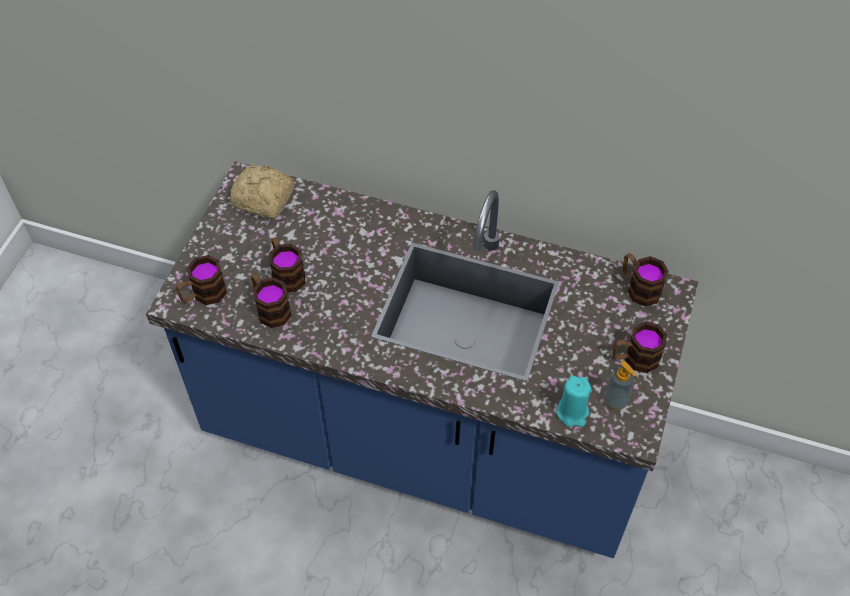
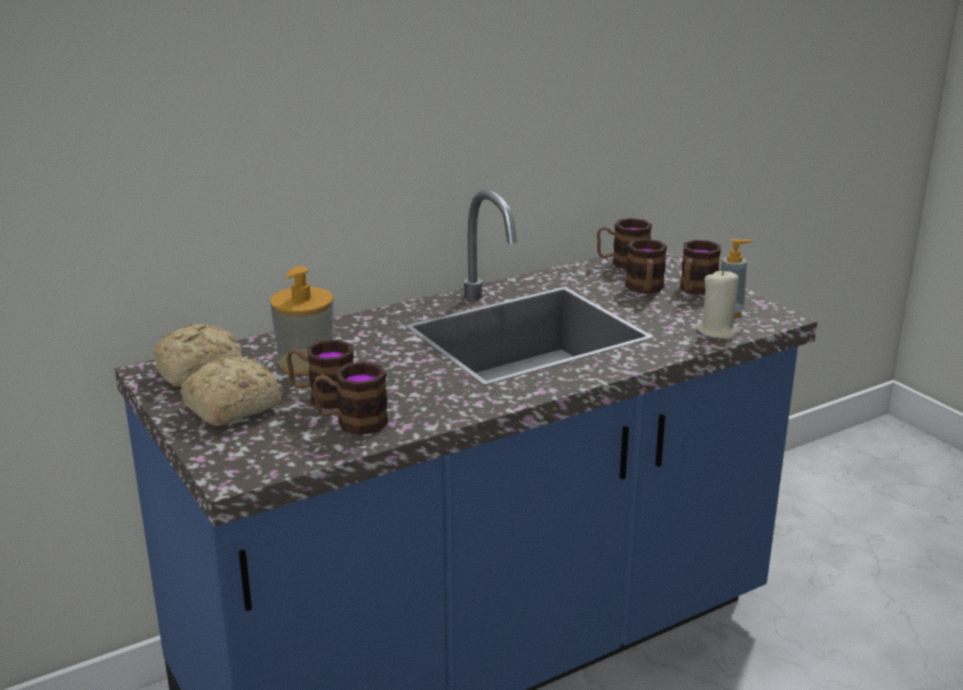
camera: 50 degrees left, 30 degrees down
mug [176,255,227,305] -> mug moved to [625,239,667,294]
turquoise candle [556,376,591,427] -> beige candle [696,269,740,339]
none -> bread [181,355,281,426]
none -> soap dispenser [270,266,334,374]

